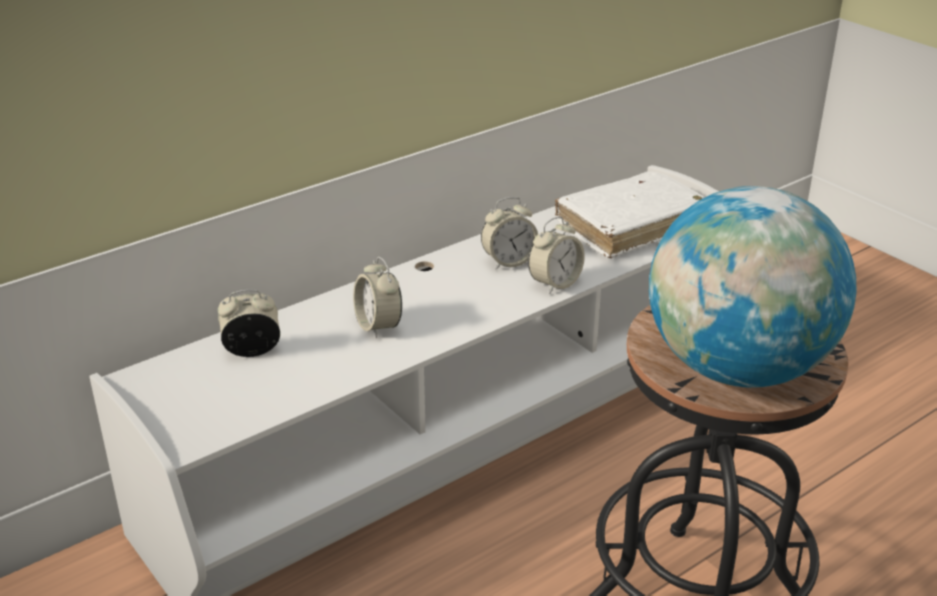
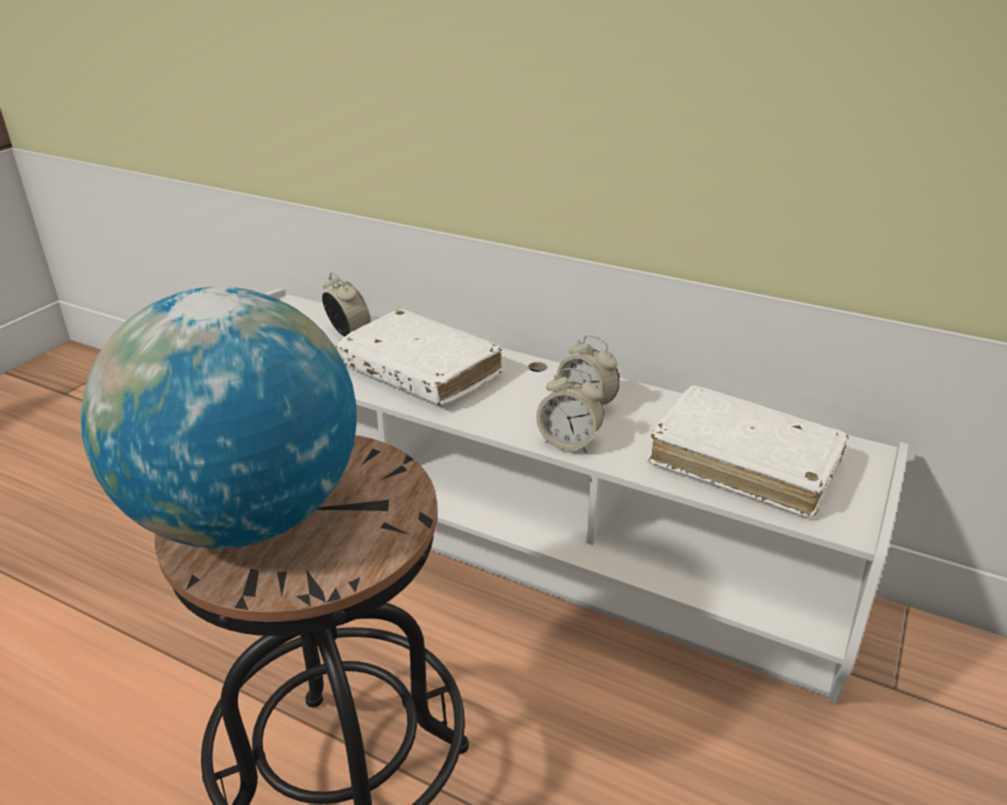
camera: 65 degrees right, 0 degrees up
alarm clock [353,257,402,338] -> white book [336,309,503,406]

